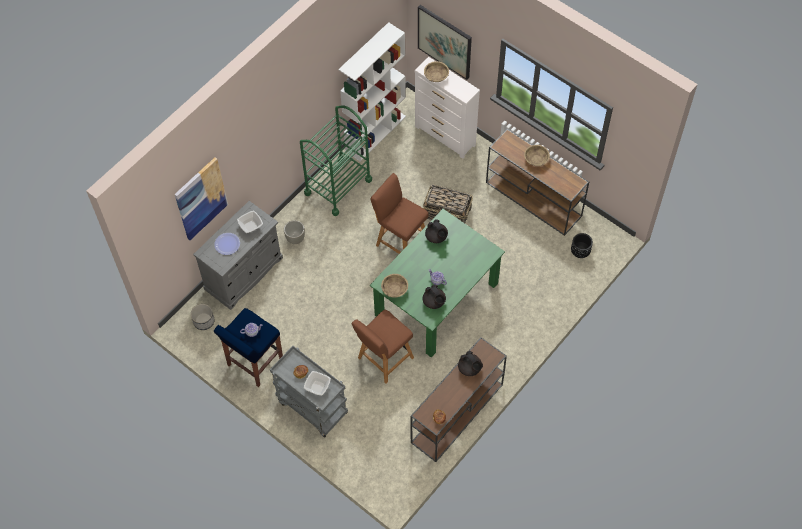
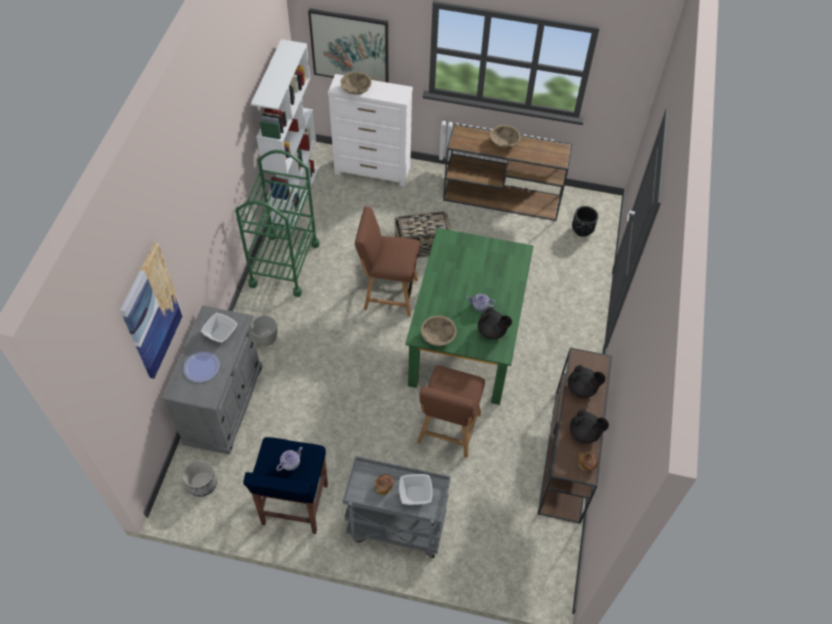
camera: 30 degrees left, 5 degrees down
black teapot [425,219,448,243] -> black teapot moved to [570,409,609,443]

